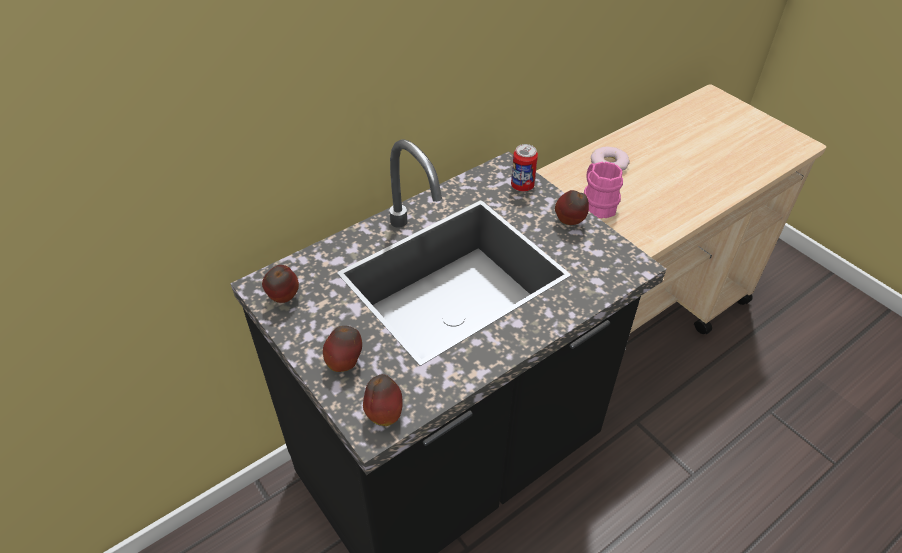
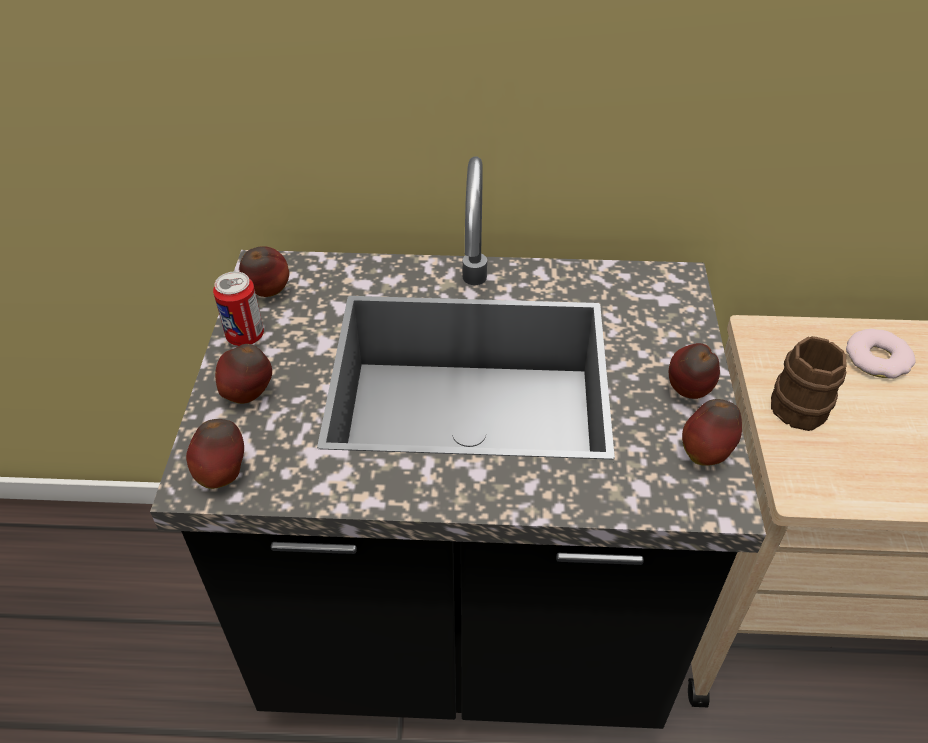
camera: 40 degrees right, 0 degrees up
can [511,144,538,192] -> can moved to [213,272,264,346]
pink mug [584,161,623,218] -> brown mug [771,336,846,431]
none -> apple [682,399,742,466]

